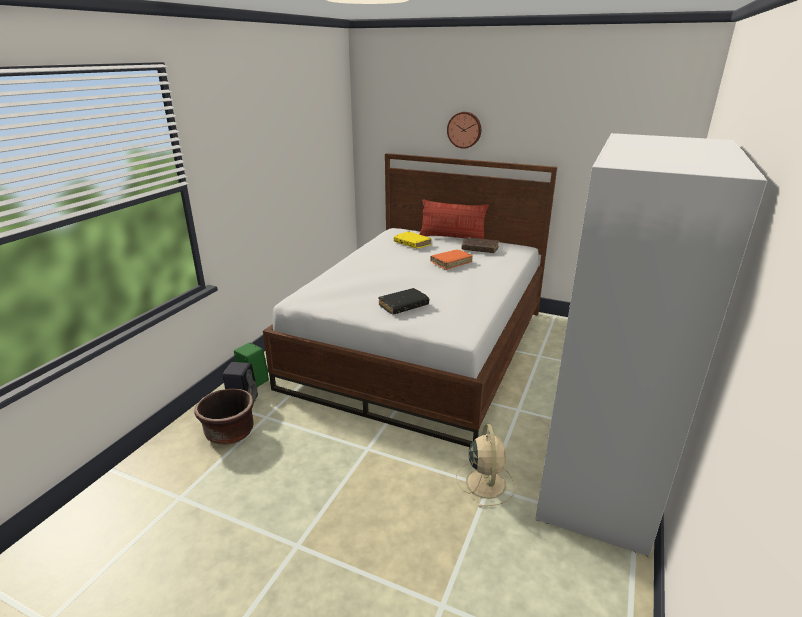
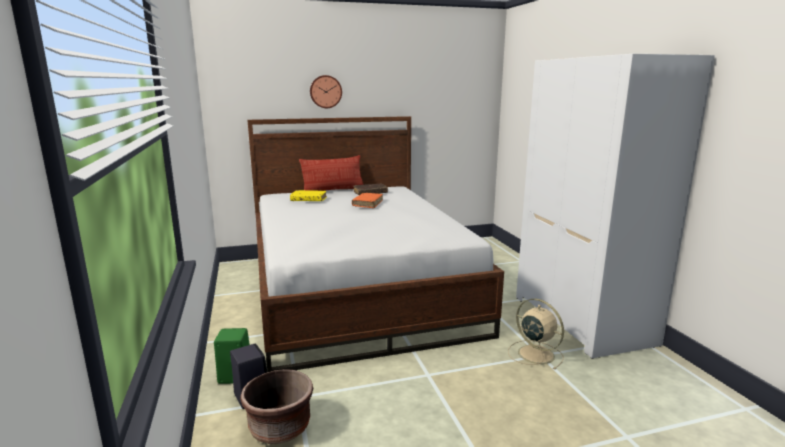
camera: 40 degrees left, 10 degrees down
black book [378,288,429,314] -> none

